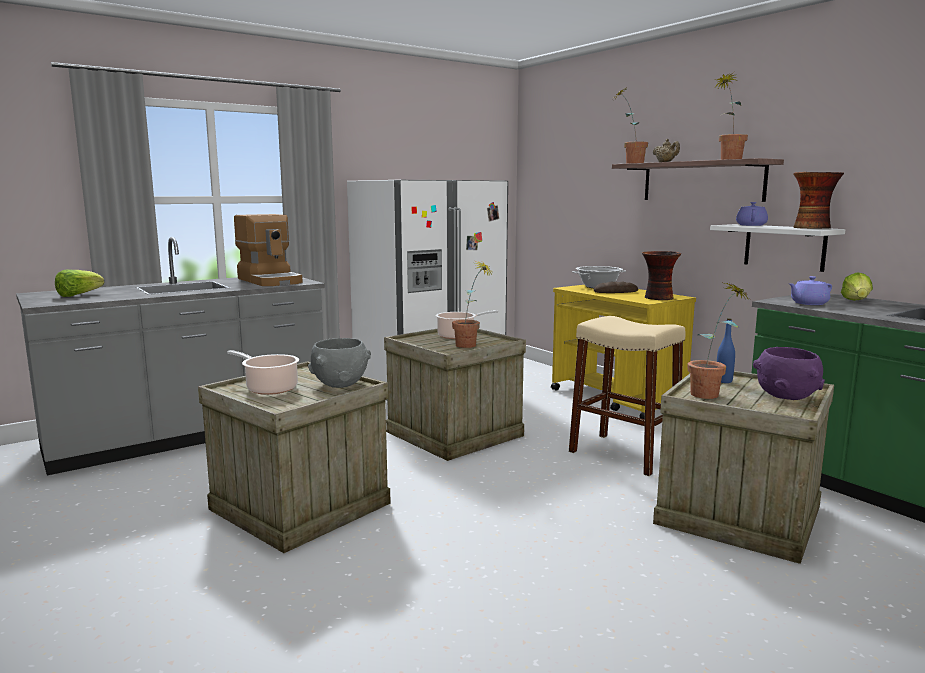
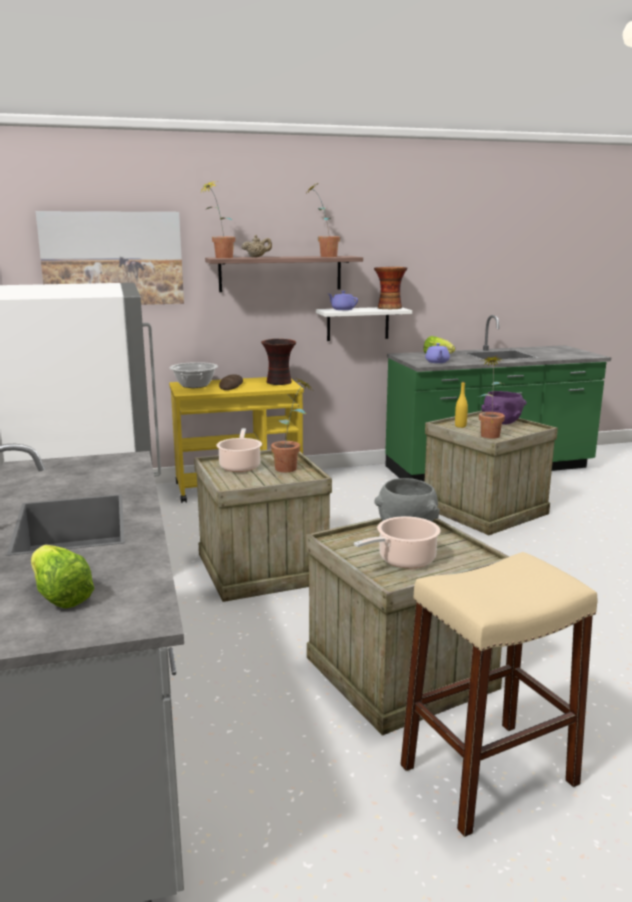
camera: 70 degrees left, 5 degrees up
coffee machine [234,214,303,286] -> none
beige stool [569,316,686,476] -> beige stool moved to [400,552,598,837]
blue bottle [717,318,735,383] -> yellow bottle [455,381,468,428]
none -> picture [36,211,184,305]

